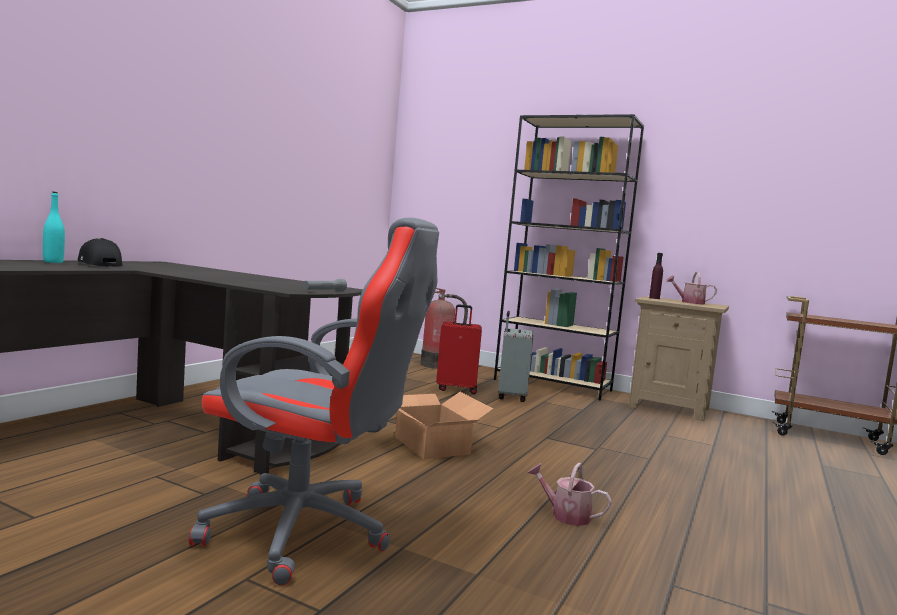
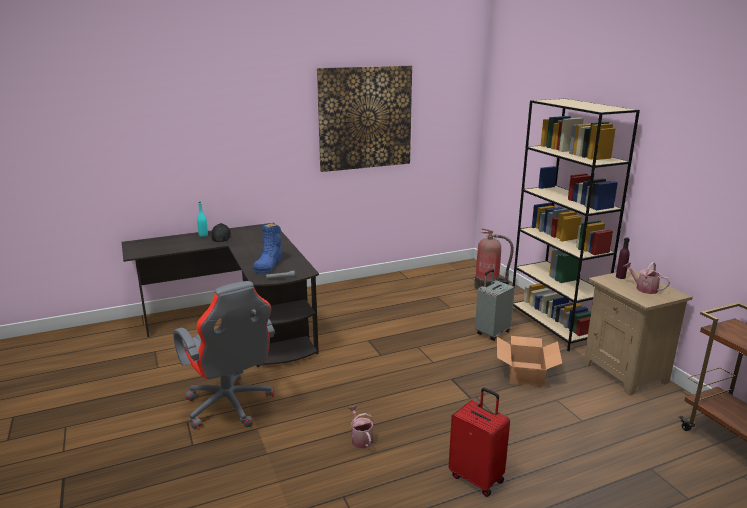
camera: 40 degrees right, 15 degrees up
cardboard box [395,392,493,459] -> cardboard box moved to [497,336,562,387]
red suitcase [436,304,482,394] -> red suitcase moved to [449,388,510,497]
none -> blue boot [253,223,282,274]
none -> picture [317,66,412,172]

